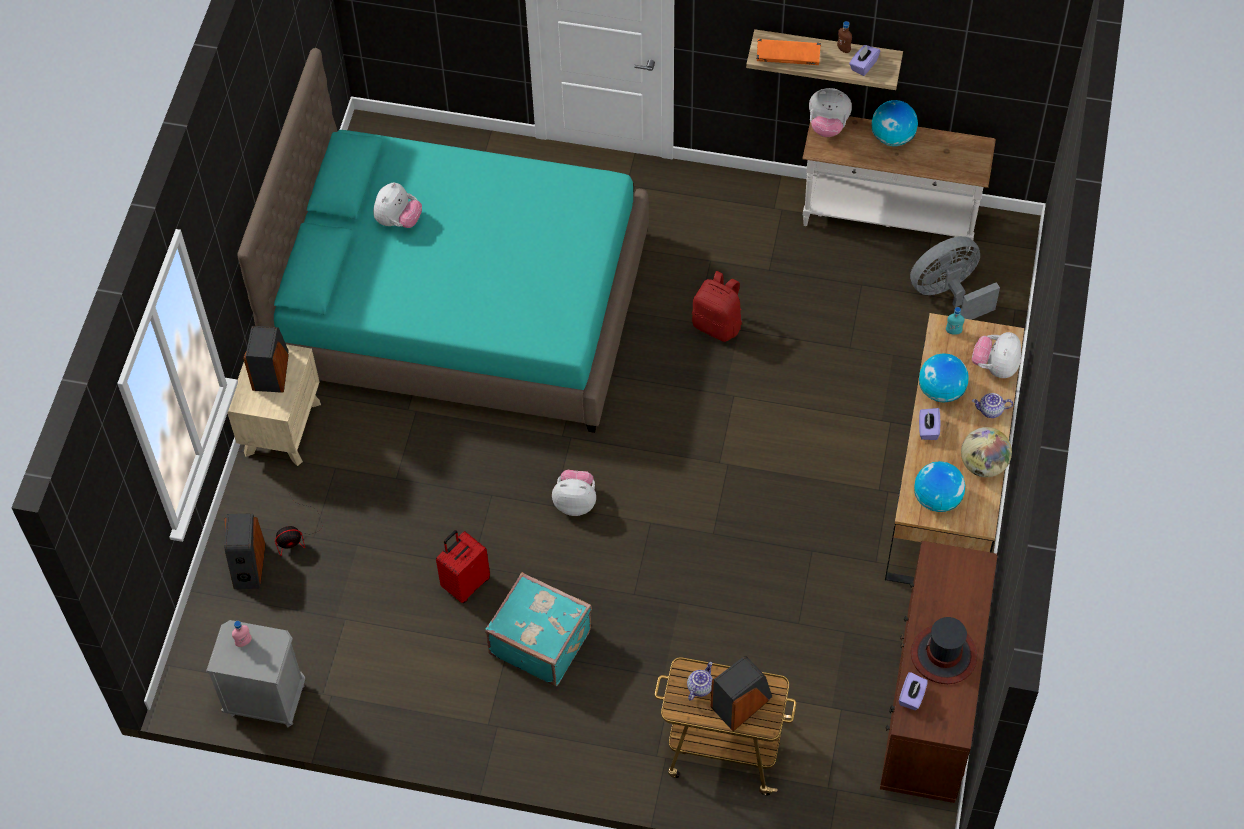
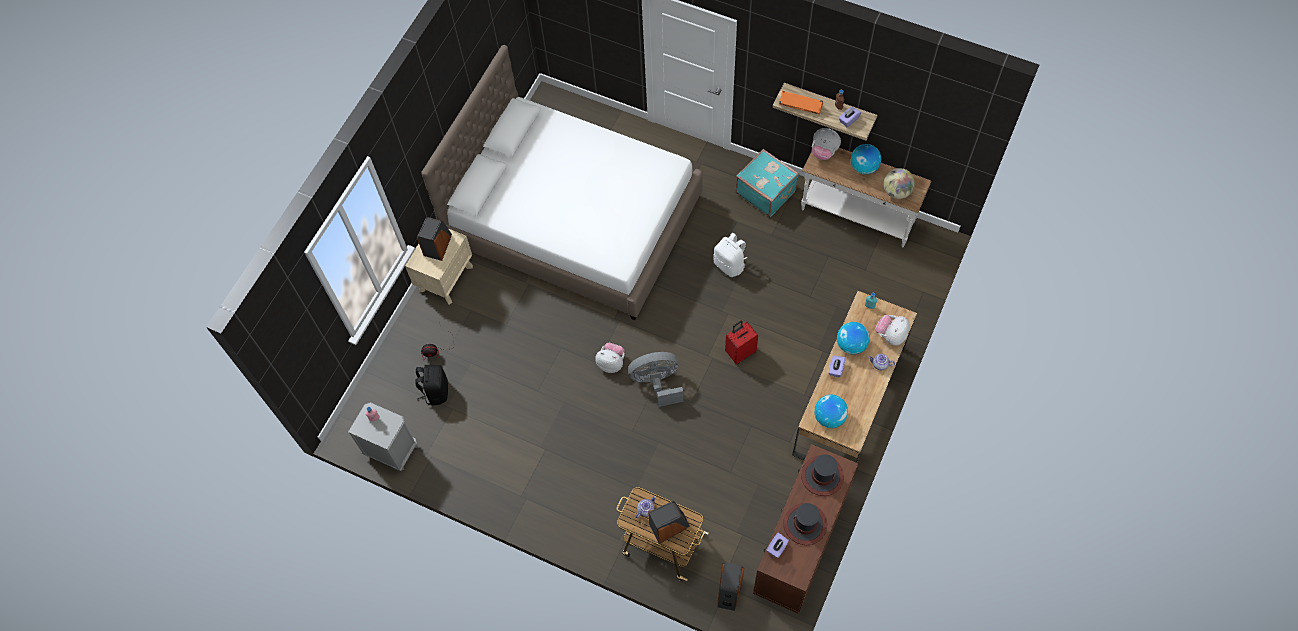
camera: 15 degrees right, 5 degrees up
speaker [224,513,266,589] -> speaker moved to [717,562,744,611]
turquoise bed [237,48,649,433] -> white bed [422,45,703,320]
plush toy [373,182,422,228] -> none
red suitcase [436,530,490,603] -> red suitcase moved to [725,320,758,364]
turquoise suitcase [485,572,592,686] -> turquoise suitcase moved to [735,149,799,217]
red backpack [692,271,742,342] -> white backpack [713,233,747,277]
grey fan [910,236,1000,320] -> grey fan moved to [628,352,683,407]
globe [961,427,1012,477] -> globe moved to [884,168,915,199]
none -> black backpack [415,365,448,405]
none -> hat [801,454,844,496]

